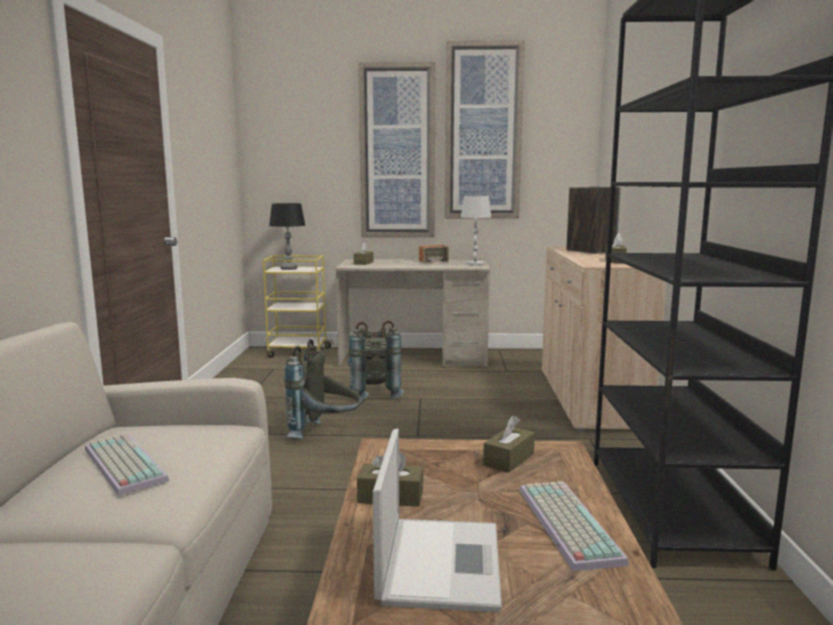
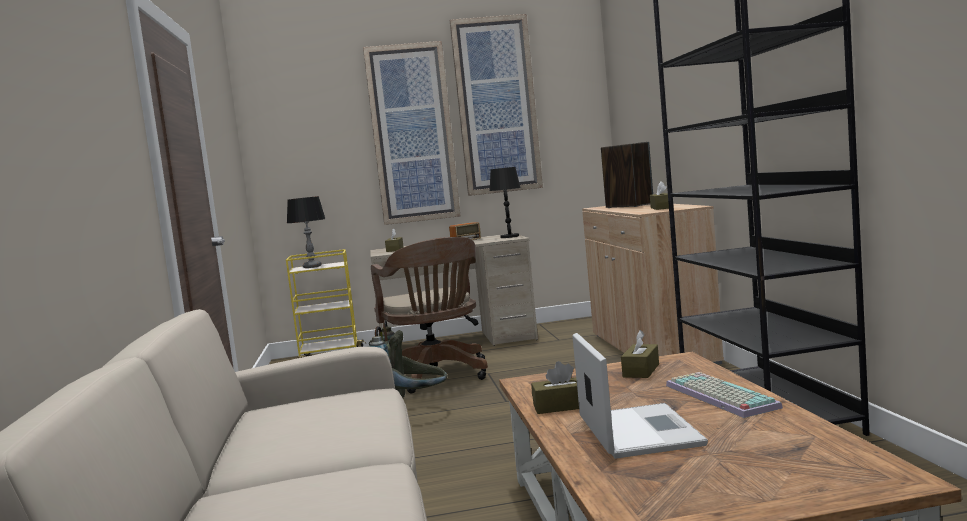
camera: 10 degrees left, 5 degrees down
keyboard [85,434,169,496] -> none
grey backpack [348,321,404,401] -> brown office chair [371,237,488,394]
white table lamp [461,196,491,265] -> black table lamp [490,167,521,238]

